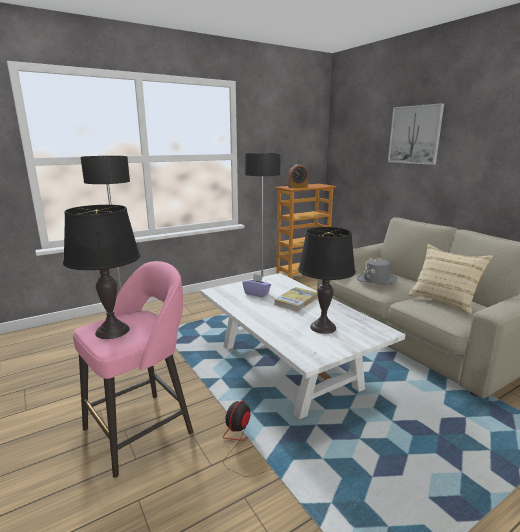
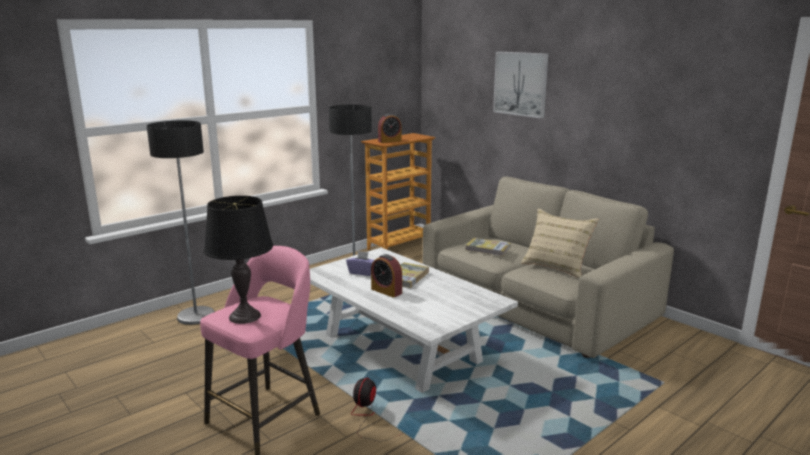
camera: 10 degrees left, 0 degrees up
black table lamp [298,227,356,334] -> none
grey hat [357,258,397,285] -> book [466,238,511,256]
none -> alarm clock [371,254,402,298]

